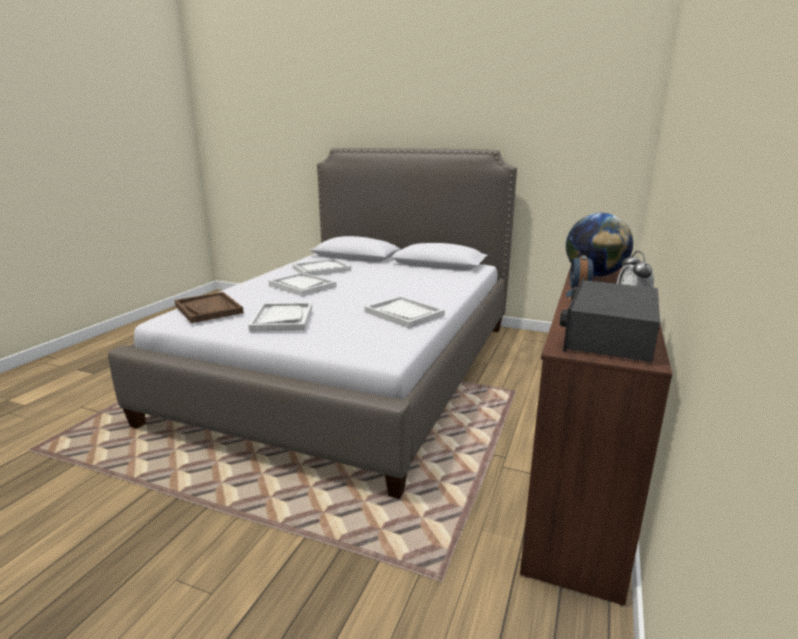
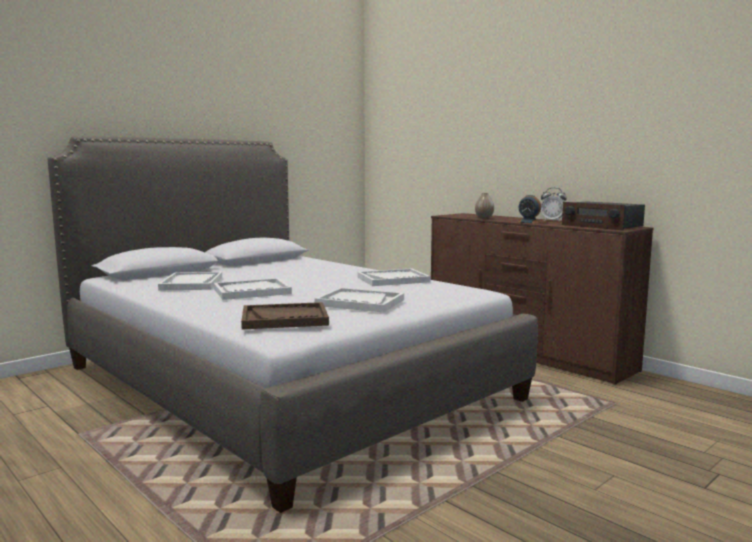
camera: 65 degrees left, 10 degrees down
globe [566,213,633,276] -> vase [475,193,494,218]

